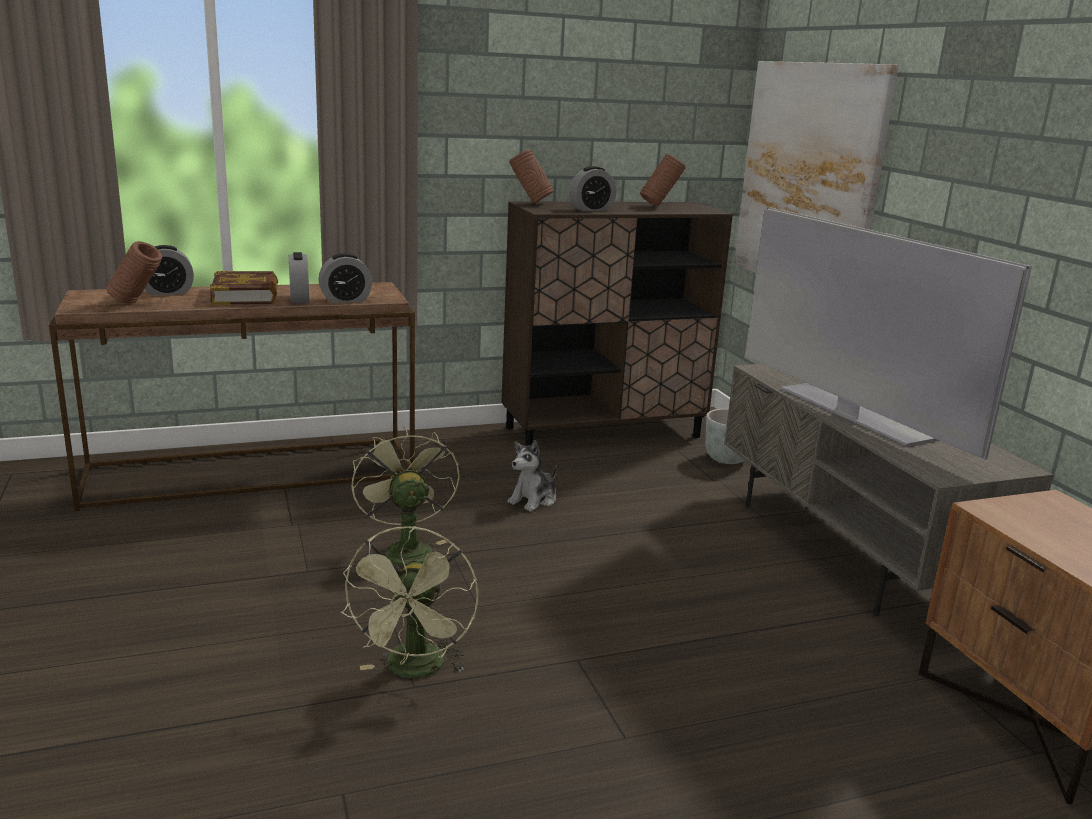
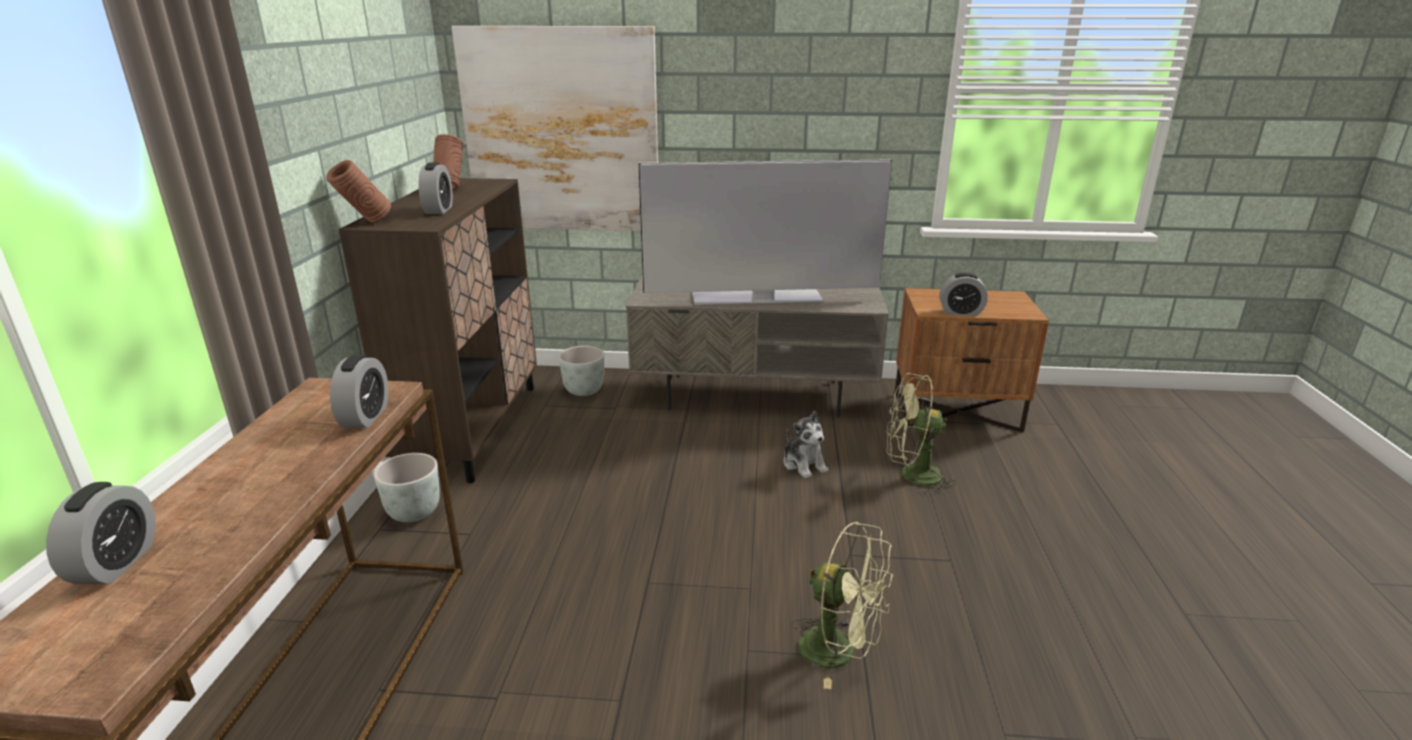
camera: 65 degrees left, 5 degrees up
brown vase [106,241,162,304] -> none
book [210,271,278,305] -> none
alarm clock [289,252,309,303] -> alarm clock moved to [940,272,988,316]
green fan [352,426,460,571] -> green fan moved to [886,373,956,494]
plush toy [508,440,557,512] -> plush toy moved to [783,411,828,479]
none -> grey planter [374,453,440,522]

